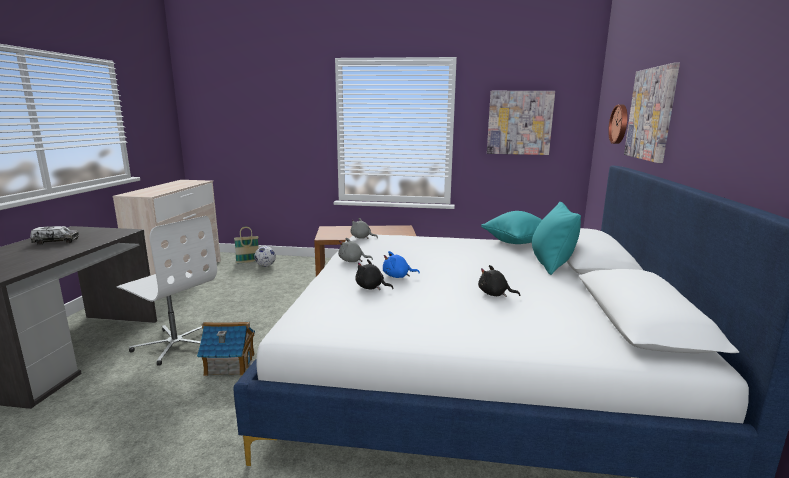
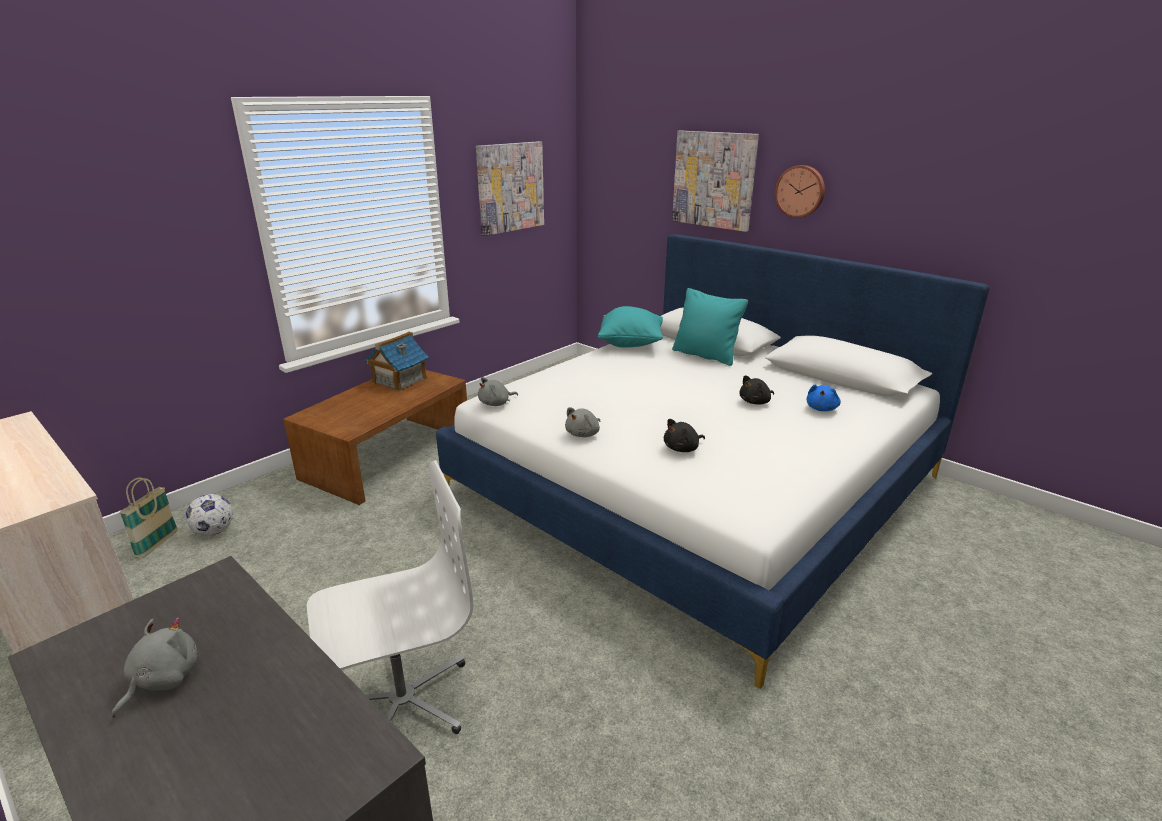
camera: 55 degrees left, 10 degrees up
toy truck [30,226,79,245] -> grey plush toy [112,617,198,718]
toy house [197,322,255,376] -> toy house moved to [364,332,429,392]
blue plush toy [383,251,420,278] -> blue plush toy moved to [807,385,841,411]
wall clock [608,104,627,144] -> wall clock moved to [775,165,825,218]

